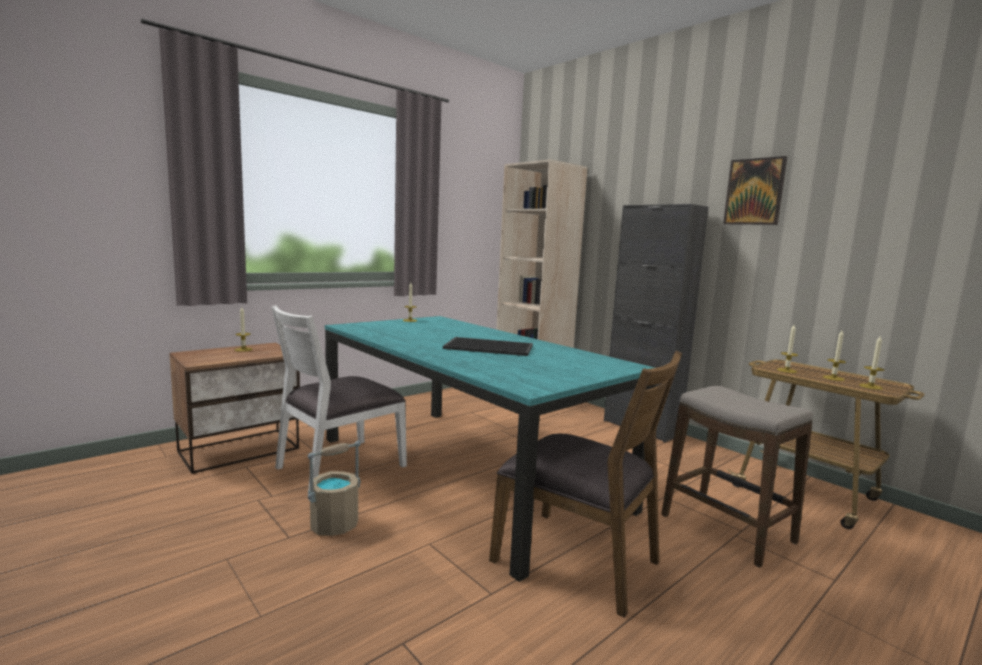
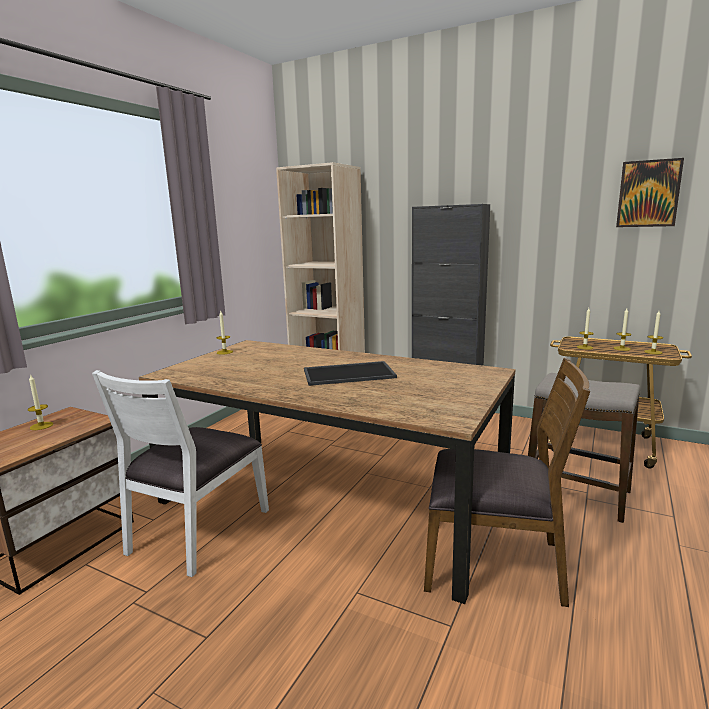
camera: 20 degrees left, 5 degrees up
beige bucket [308,441,361,536] -> none
turquoise dining table [325,316,656,582] -> brown dining table [139,340,515,604]
picture [723,156,787,225] -> picture moved to [616,158,684,227]

